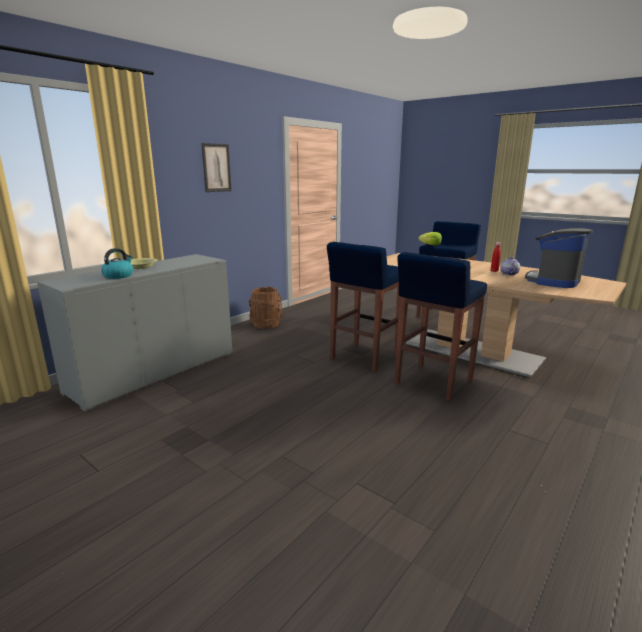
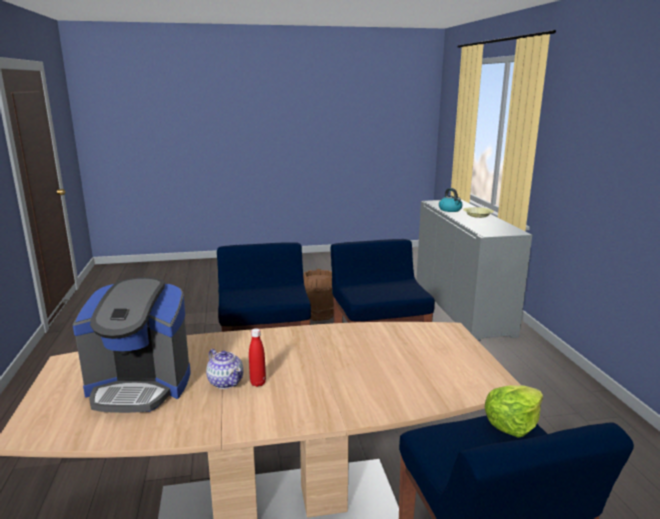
camera: 130 degrees right, 0 degrees up
picture [202,143,232,192] -> none
brown bucket [249,286,282,329] -> brown bucket moved to [303,269,334,321]
coffee machine [525,228,593,288] -> coffee machine turned 105 degrees clockwise [73,277,191,413]

